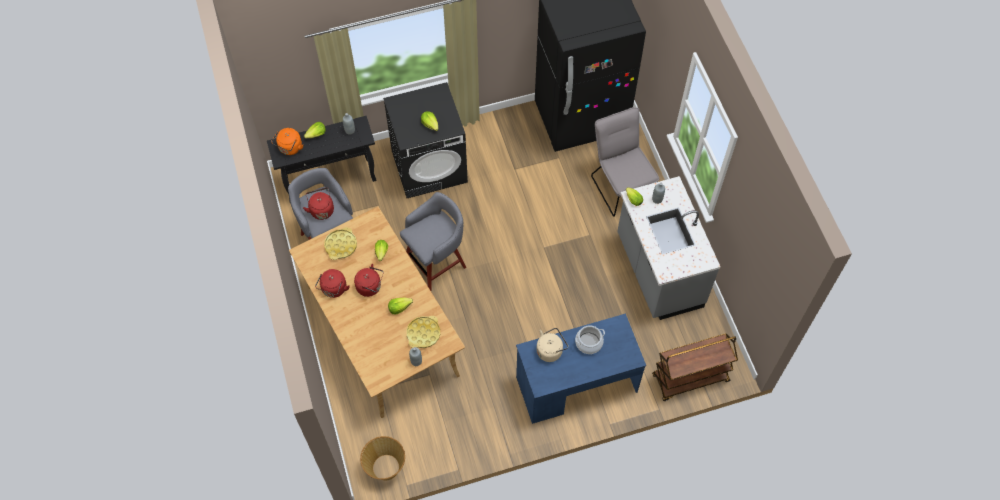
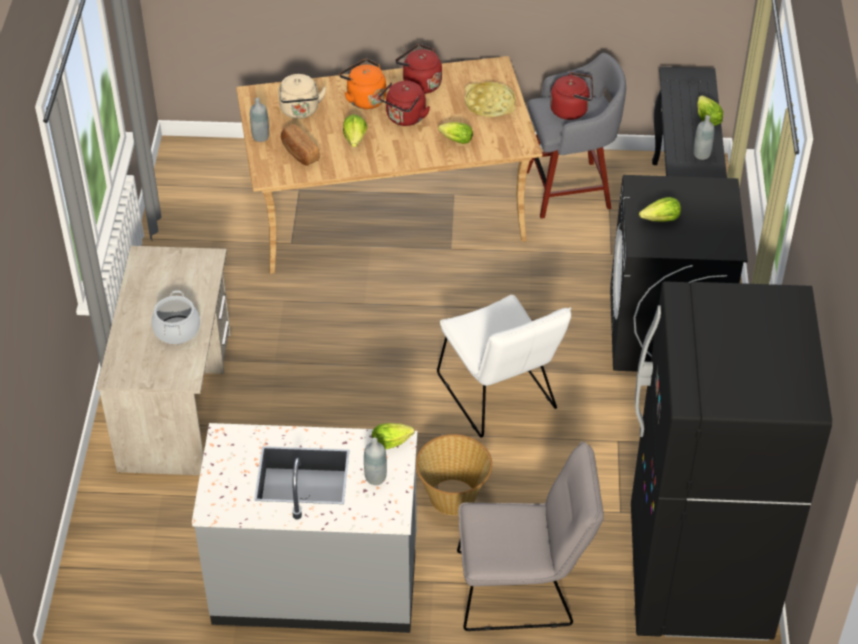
camera: 110 degrees right, 15 degrees down
orange kettle [271,128,303,155] -> orange kettle moved to [339,59,386,109]
basket [360,436,405,480] -> basket moved to [416,434,492,515]
grey stool [400,192,466,291] -> none
yellow tray [406,316,440,348] -> bread [281,124,319,166]
blue desk [516,314,646,424] -> beige desk [96,246,231,475]
beige kettle [536,328,568,362] -> beige kettle moved to [278,74,327,119]
brown cart [652,333,738,401] -> none
none -> white chair [437,295,572,438]

